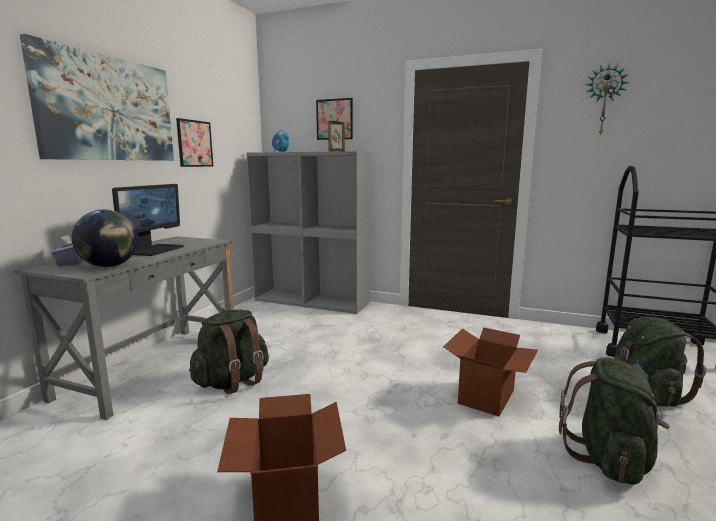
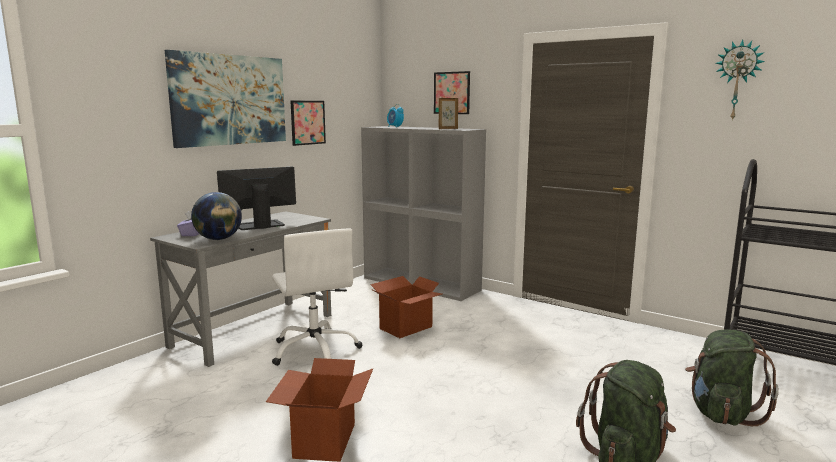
camera: 15 degrees right, 0 degrees up
monitor [112,184,184,256] -> monitor turned 150 degrees counterclockwise [217,167,296,230]
green backpack [189,310,269,395] -> white office chair [272,229,363,366]
cardboard box [443,327,538,416] -> cardboard box moved to [370,276,442,338]

